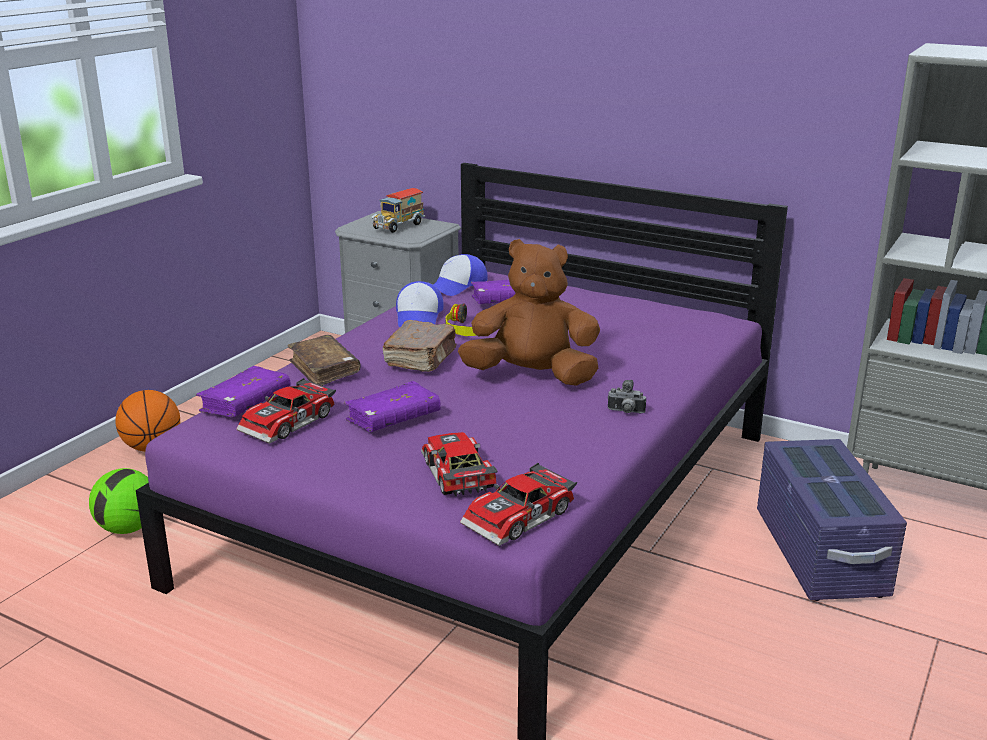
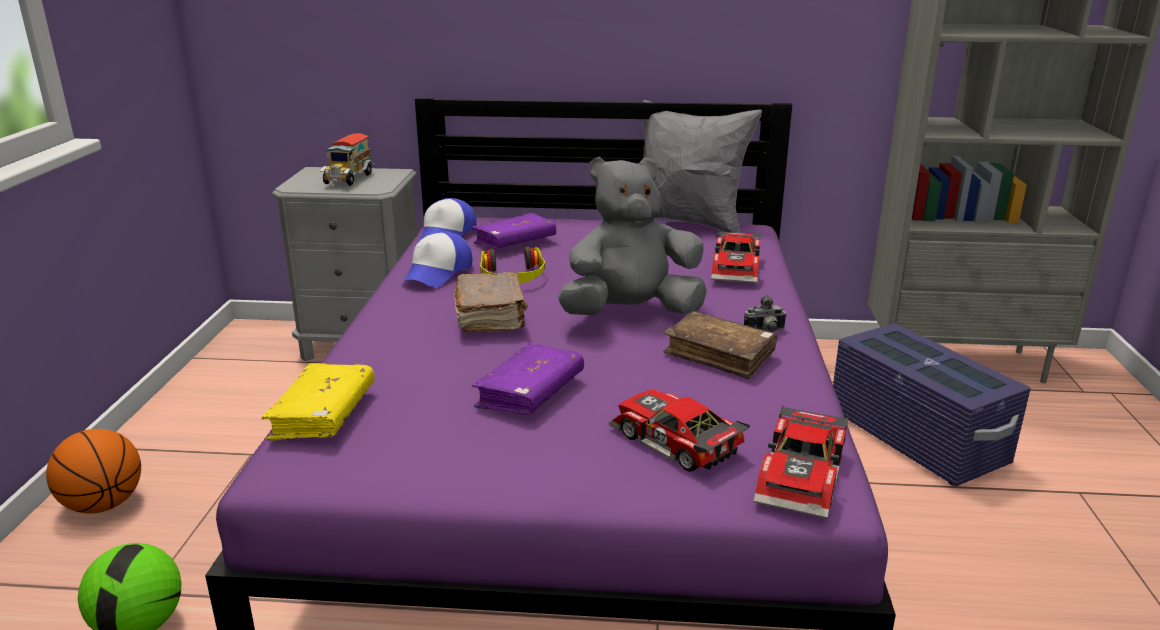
camera: 25 degrees left, 0 degrees up
purple book [196,366,291,417] -> yellow book [262,363,375,441]
toy car [236,378,336,444] -> toy car moved to [711,230,761,283]
brown book [287,335,361,386] -> brown book moved to [663,311,777,379]
cap [396,281,444,327] -> cap turned 45 degrees clockwise [402,231,472,287]
brown plush toy [458,239,600,386] -> grey plush toy [558,157,707,315]
none -> grey pillow [643,100,762,237]

